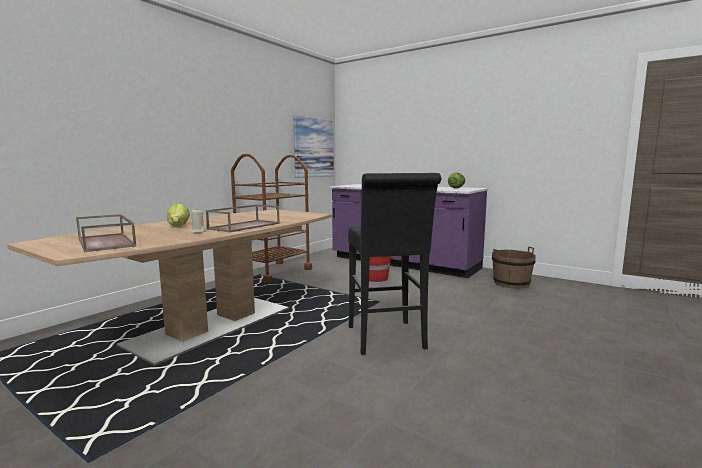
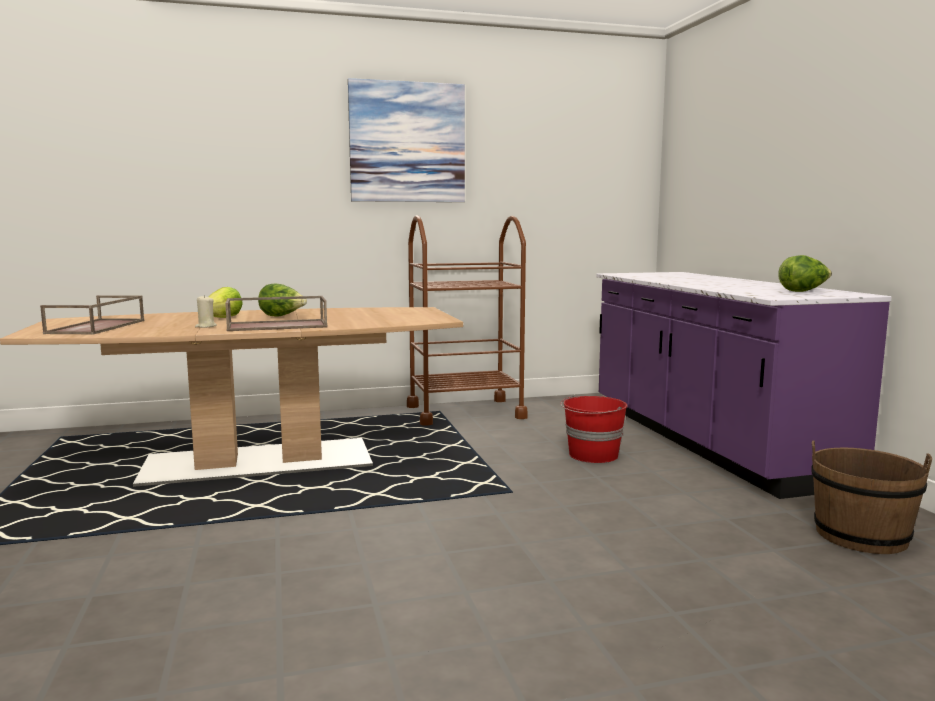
camera: 40 degrees right, 0 degrees up
picture [293,115,334,178] -> picture moved to [348,78,465,202]
black stool [348,173,441,355] -> none
none -> lettuce [258,284,307,317]

